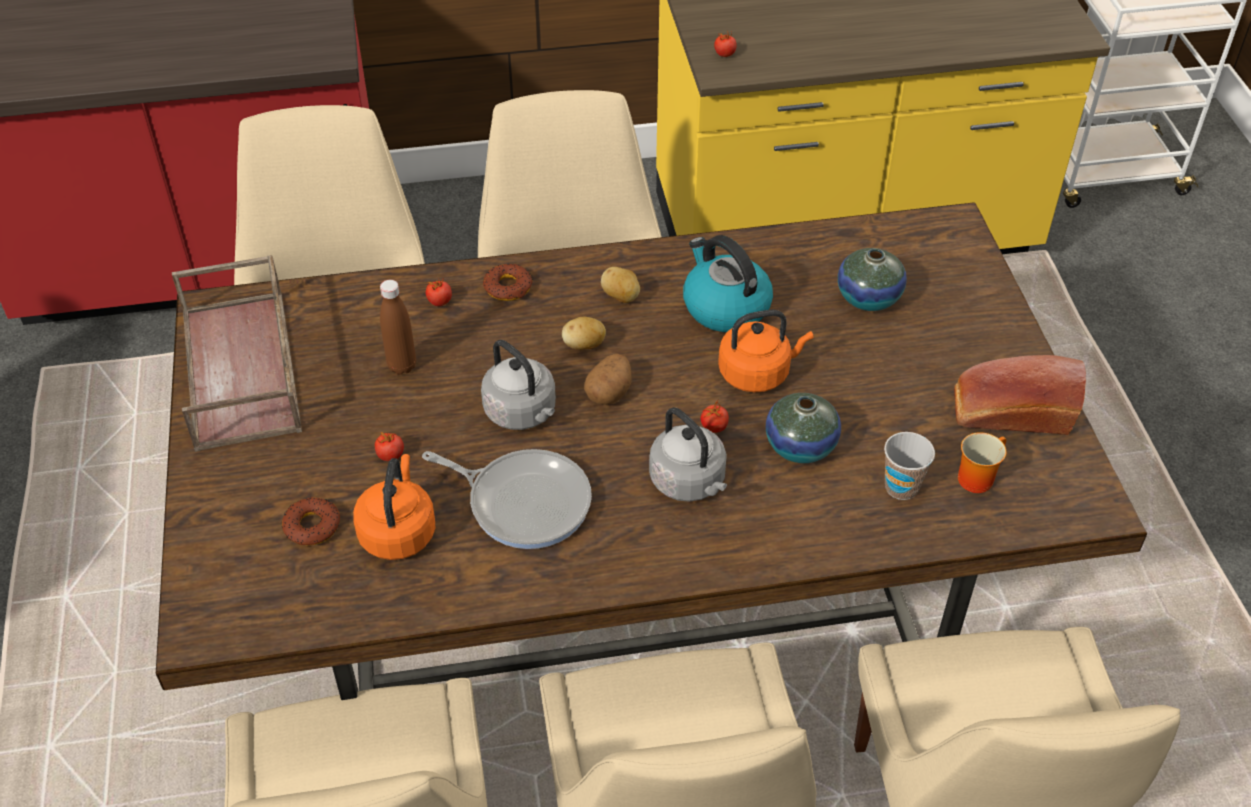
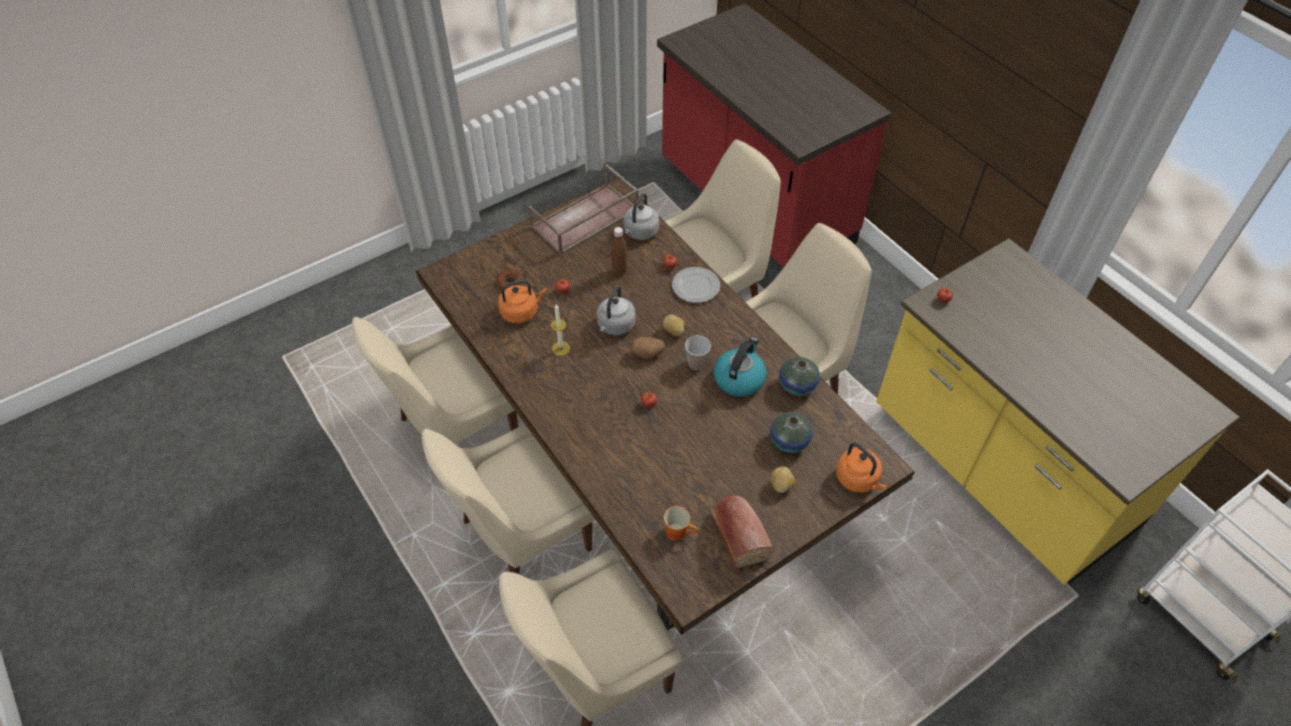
camera: 65 degrees right, 5 degrees up
frying pan [422,449,592,549] -> candle [551,304,570,356]
donut [483,263,532,301] -> plate [672,267,720,303]
potato [601,267,640,303] -> potato moved to [771,466,796,493]
grey kettle [649,407,727,502] -> grey kettle moved to [624,193,659,240]
orange kettle [718,309,813,393] -> orange kettle moved to [836,442,887,493]
vase [766,393,841,463] -> vase moved to [779,357,820,396]
cup [884,432,935,500] -> cup moved to [685,335,711,370]

